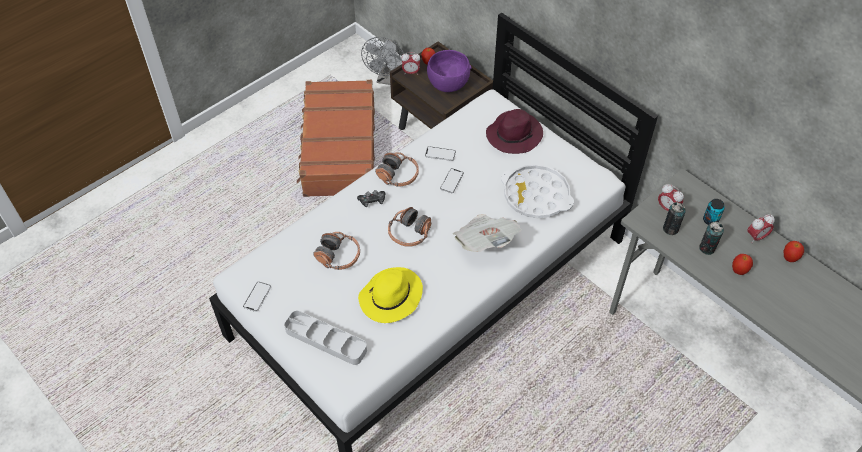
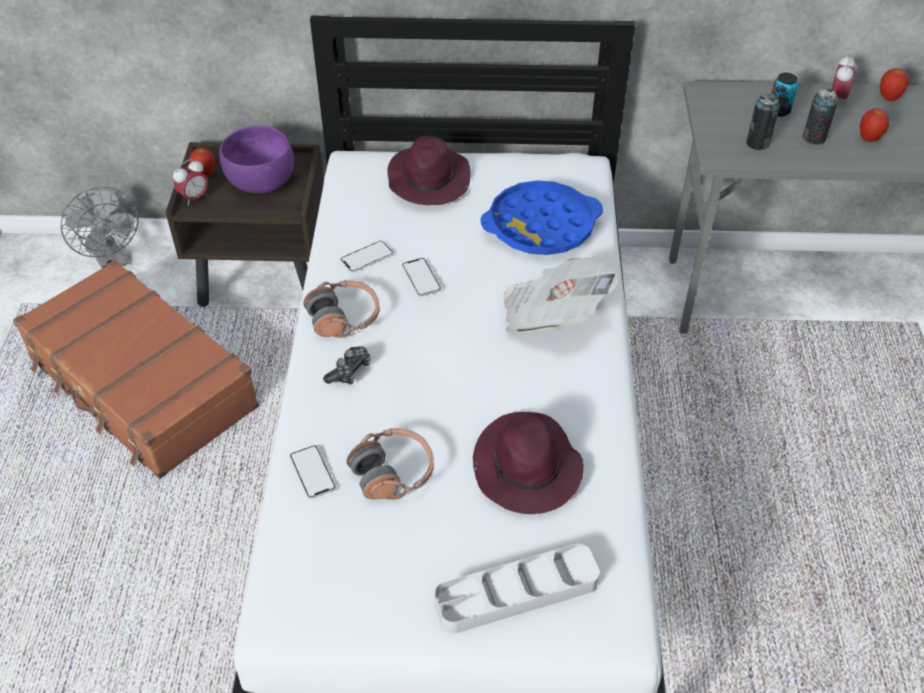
camera: 45 degrees left, 5 degrees down
phone [243,281,271,312] -> phone moved to [290,445,336,499]
yellow hat [358,267,423,323] -> purple hat [473,412,584,514]
headphones [388,207,431,247] -> none
white tray [501,164,574,218] -> blue tray [480,180,603,255]
alarm clock [658,184,684,211] -> none

